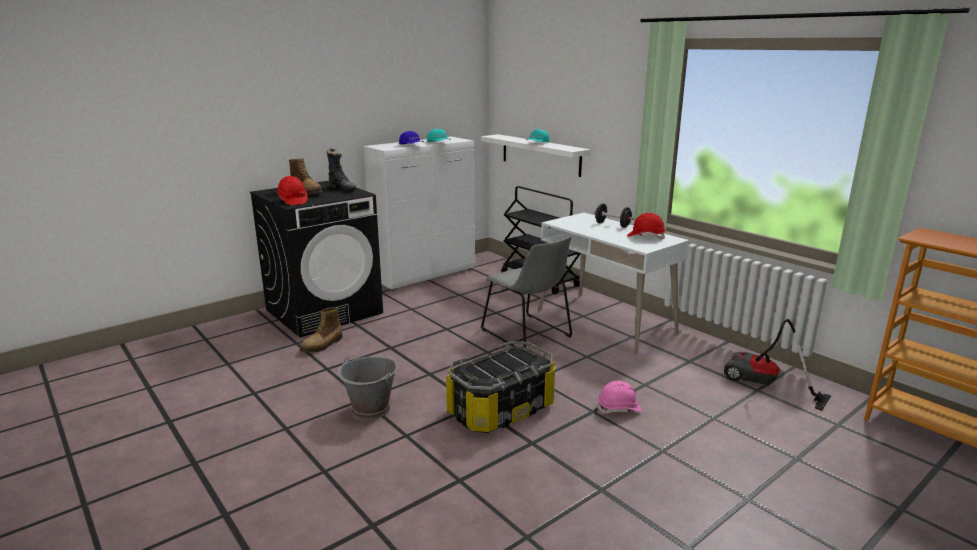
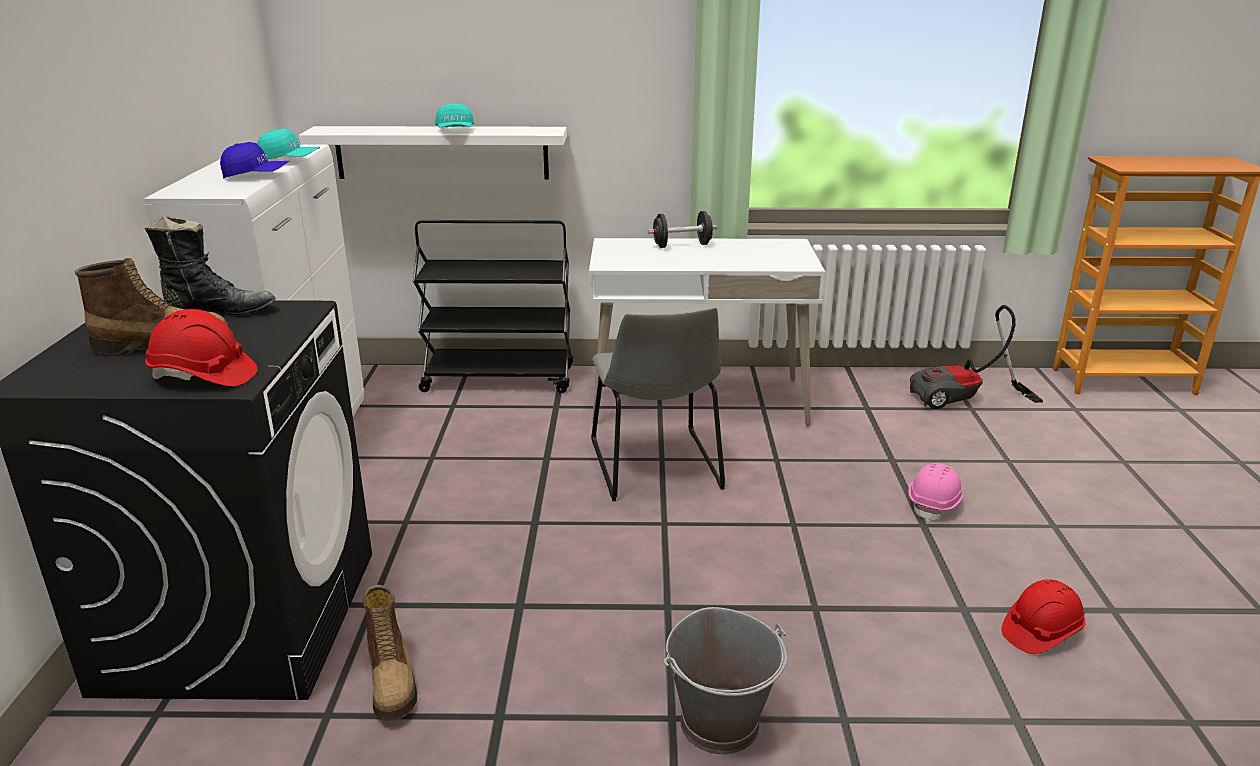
camera: 50 degrees left, 5 degrees up
storage box [446,341,555,433] -> none
grey chair [481,236,572,347] -> grey chair turned 75 degrees clockwise [591,307,726,501]
red hard hat [627,212,666,239] -> red hard hat moved to [1001,580,1086,654]

